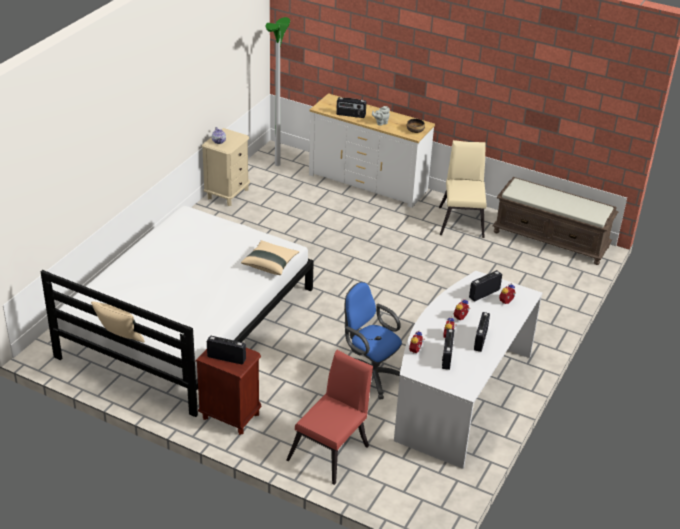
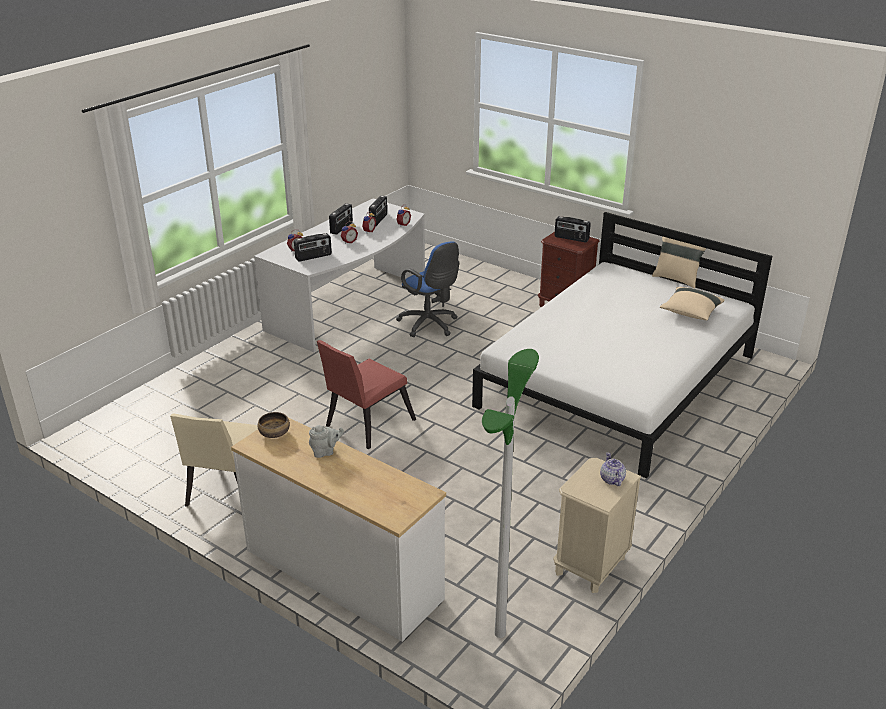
camera: 170 degrees left, 5 degrees down
beige pillow [241,240,300,275] -> beige pillow moved to [660,287,725,321]
red chair [287,350,373,485] -> red chair moved to [317,340,416,449]
radio [336,97,367,118] -> none
brown bench [493,177,619,265] -> none

